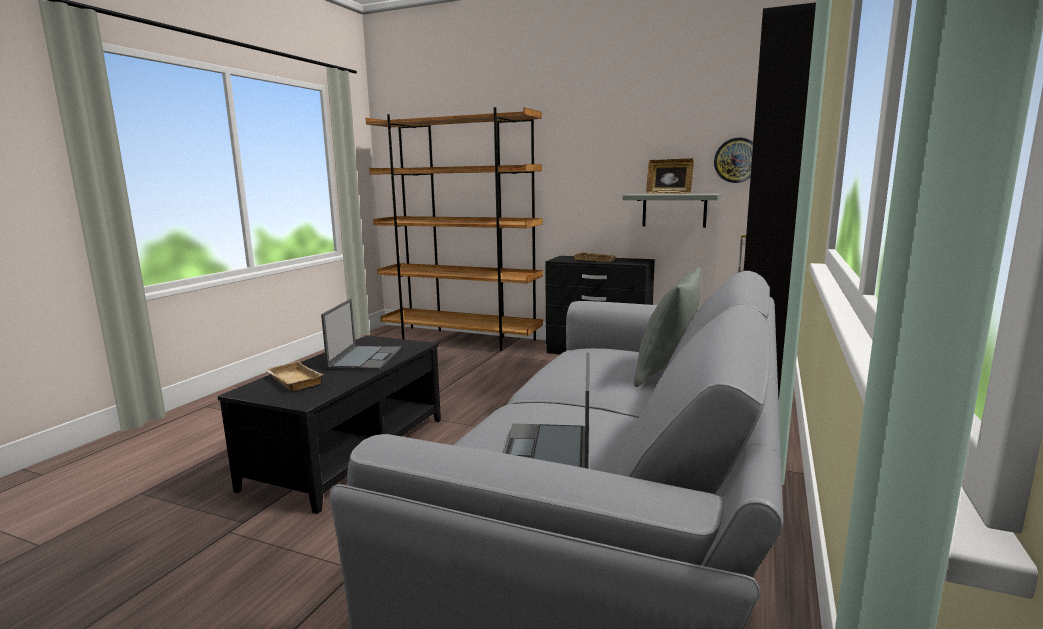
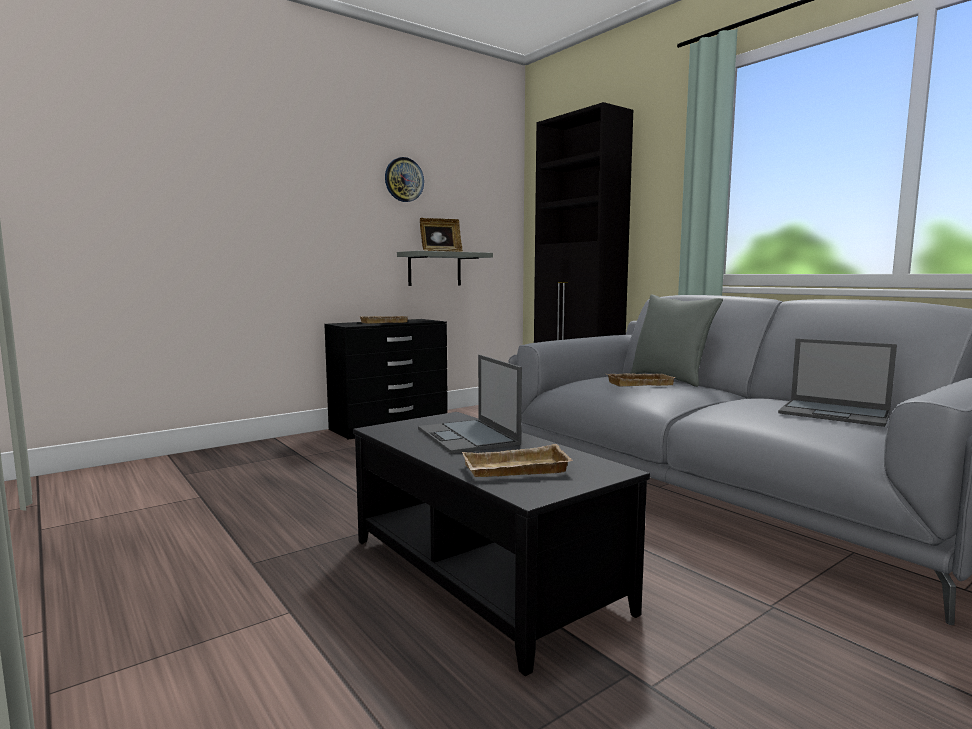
camera: 60 degrees left, 5 degrees down
laptop [321,299,401,370] -> laptop turned 150 degrees counterclockwise [418,355,522,454]
brown bookcase [366,107,543,351] -> none
wall clock [714,138,753,183] -> wall clock moved to [385,157,424,202]
none -> beige tray [605,373,676,386]

